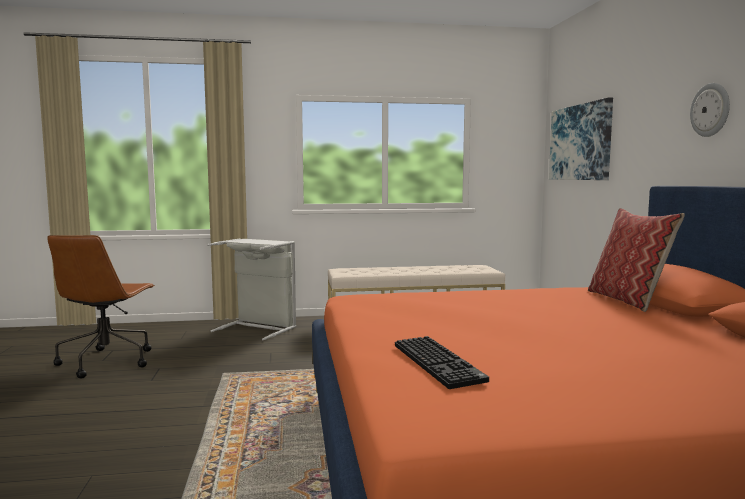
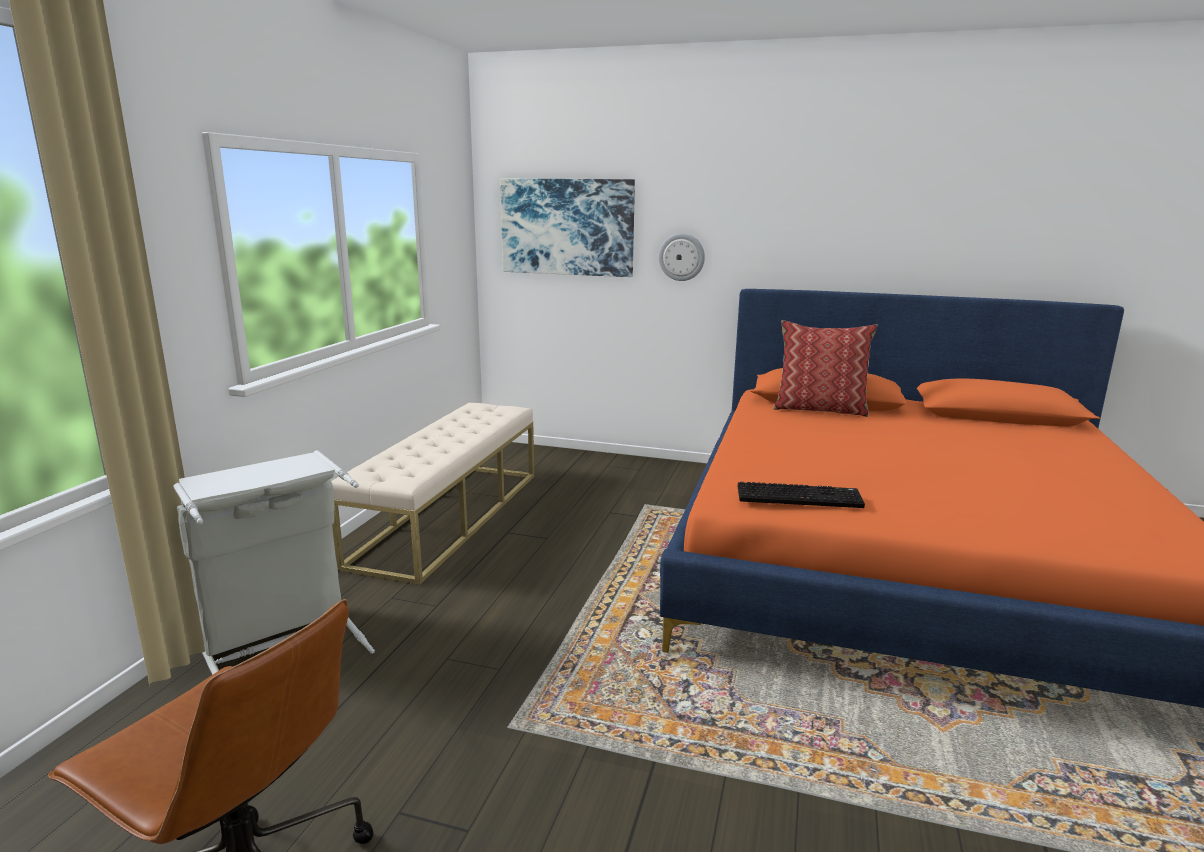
camera: 65 degrees left, 10 degrees up
keyboard [395,336,489,389] -> keyboard moved to [738,482,865,508]
wall clock [690,83,730,137] -> wall clock moved to [659,233,705,281]

